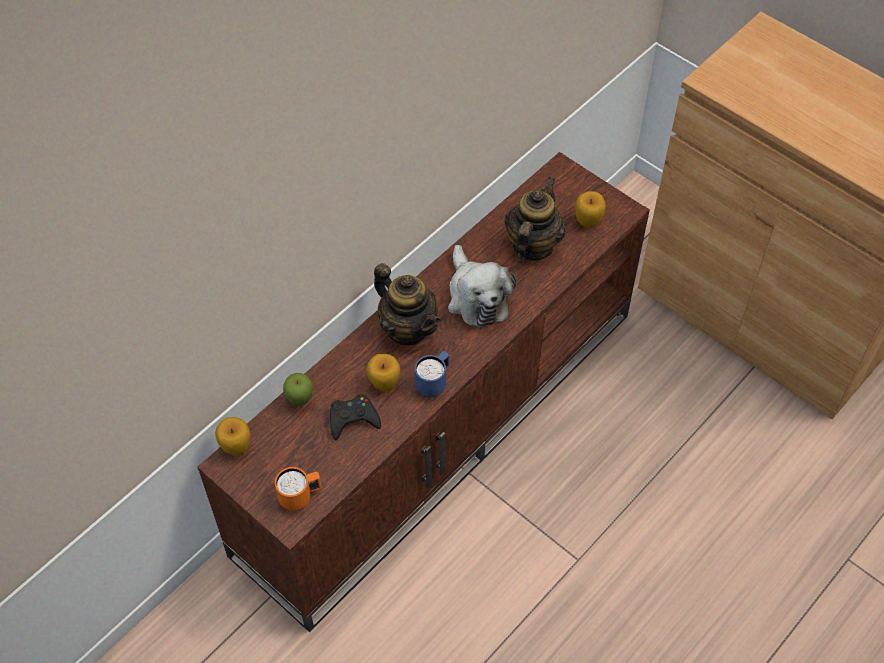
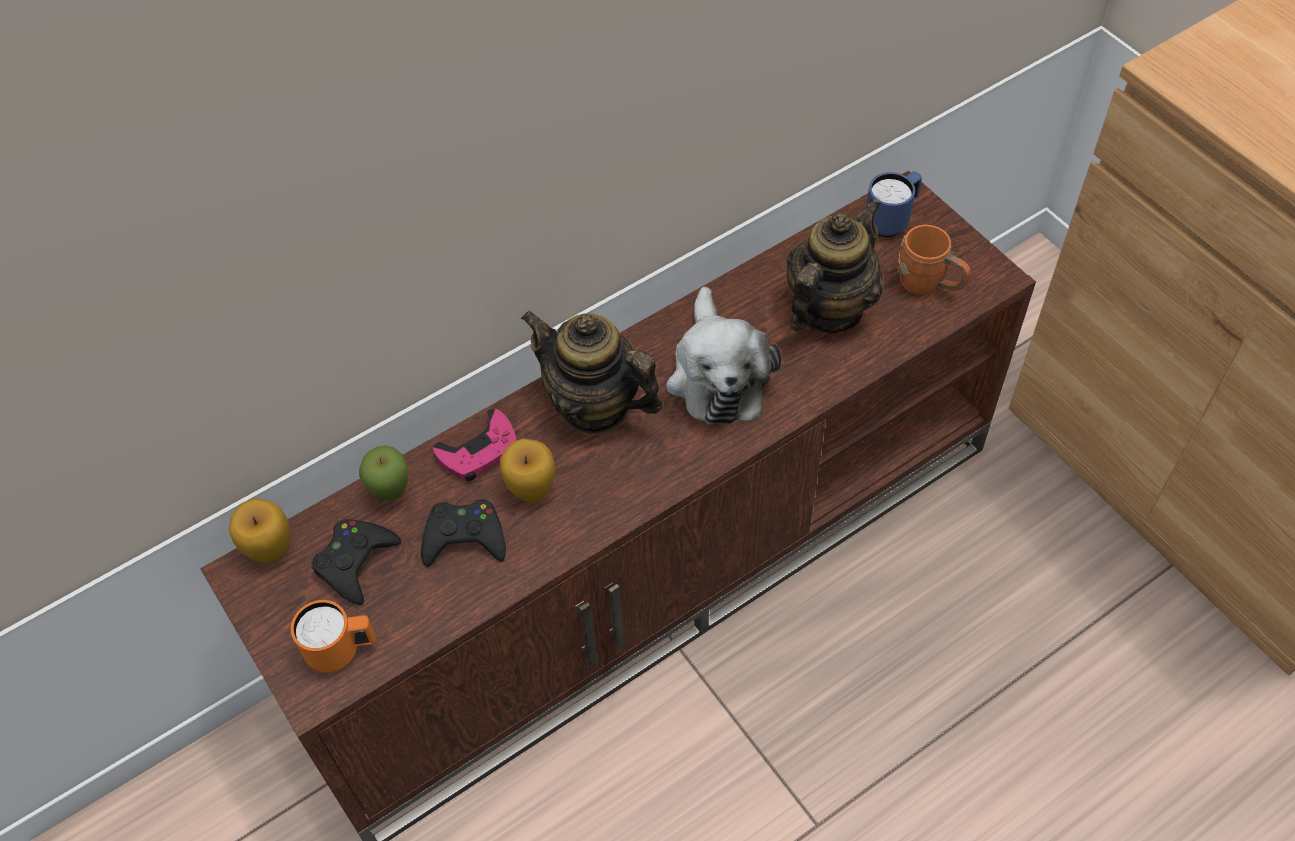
camera: 15 degrees right, 0 degrees up
teapot [374,263,441,345] -> teapot turned 150 degrees clockwise [521,310,663,435]
blue mug [415,351,449,397] -> blue mug moved to [866,171,922,237]
apple [575,191,606,228] -> orange mug [898,225,971,295]
none -> black game controller [311,519,401,605]
none -> pink game controller [433,408,517,481]

